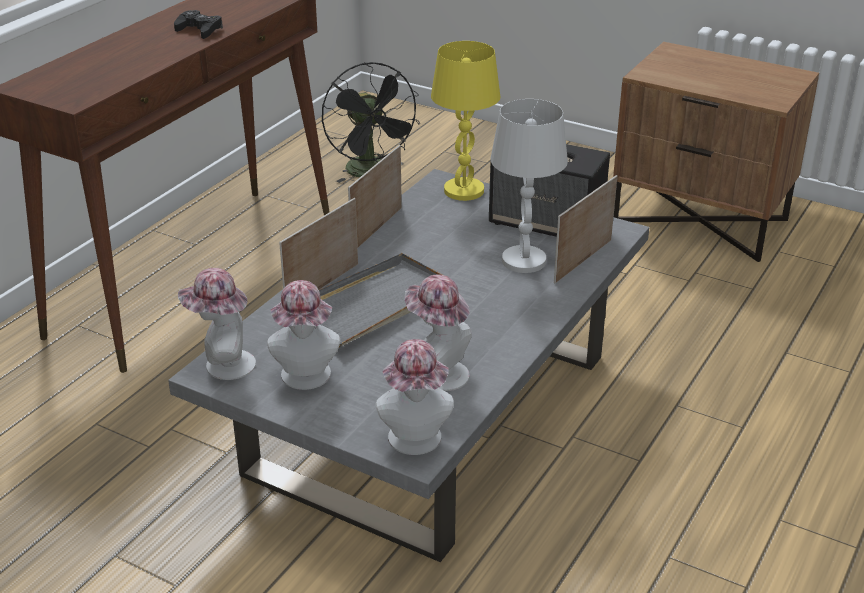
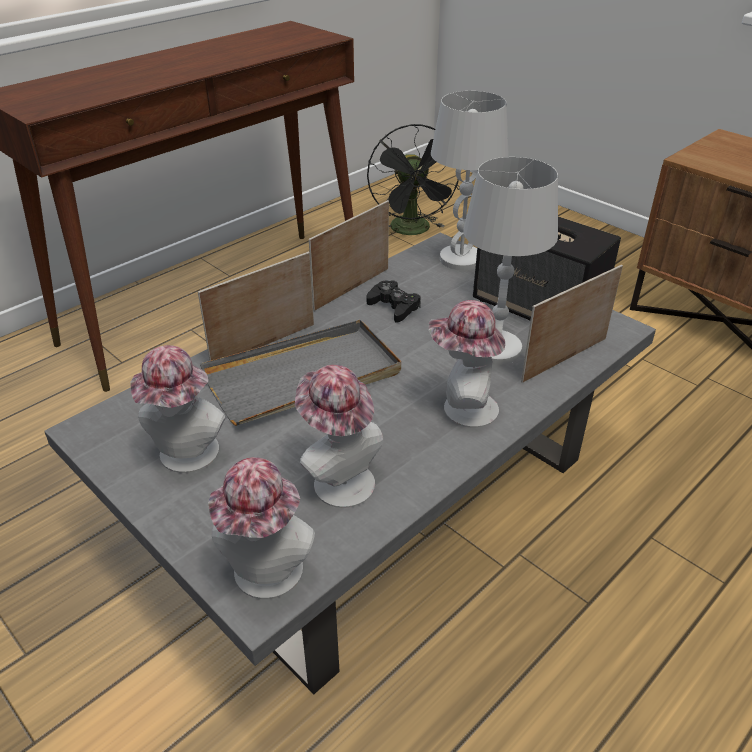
camera: 15 degrees right, 5 degrees up
black game controller [174,10,223,39] -> black game controller moved to [367,280,421,323]
hat [178,268,256,380] -> hat moved to [429,300,505,428]
yellow table lamp [431,41,501,201] -> white table lamp [431,91,509,270]

